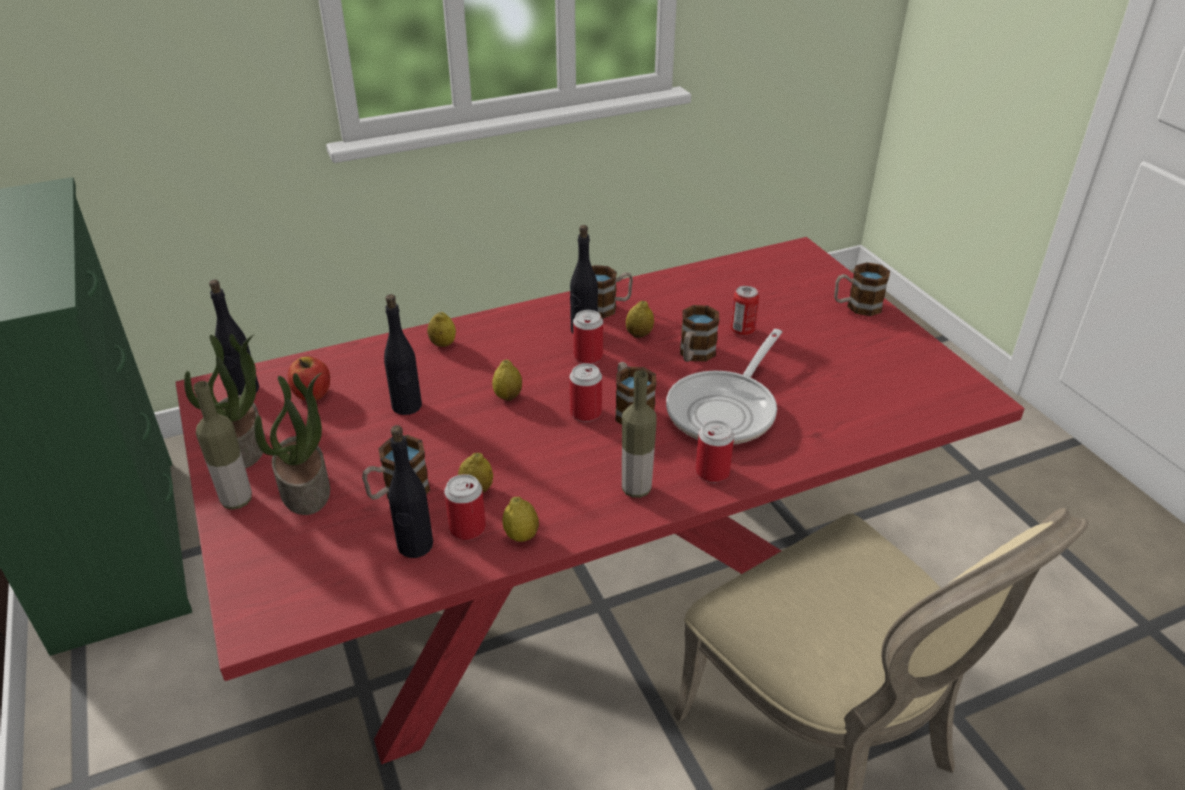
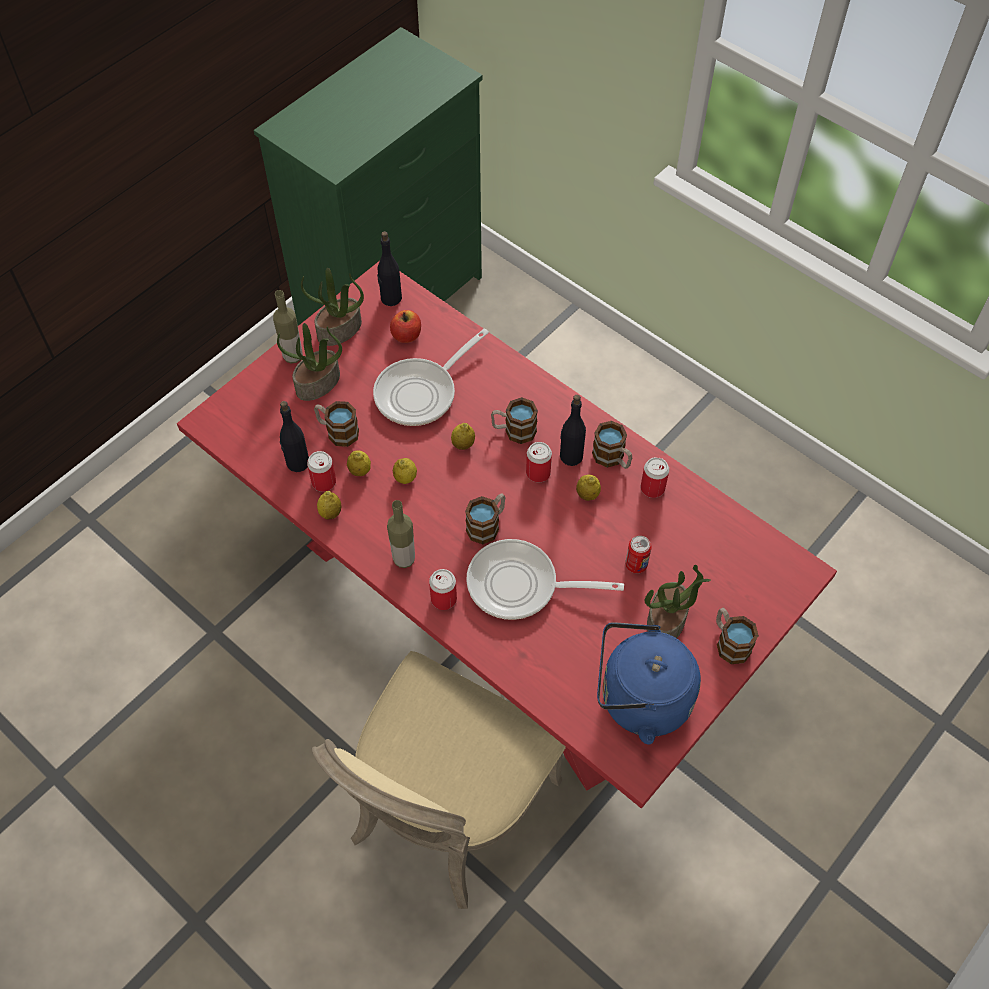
camera: 65 degrees right, 20 degrees up
black bottle [384,294,422,415] -> frying pan [373,329,489,426]
lemon [427,312,456,347] -> lemon moved to [393,458,417,484]
can [570,363,602,422] -> can moved to [641,457,669,498]
mug [680,305,719,362] -> mug moved to [491,397,538,444]
none -> blue kettle [597,622,701,744]
none -> potted plant [645,565,711,638]

